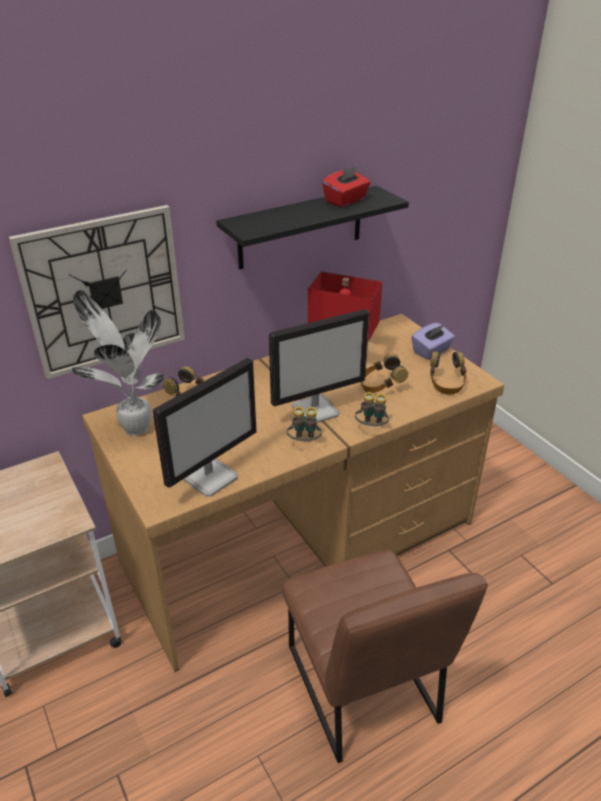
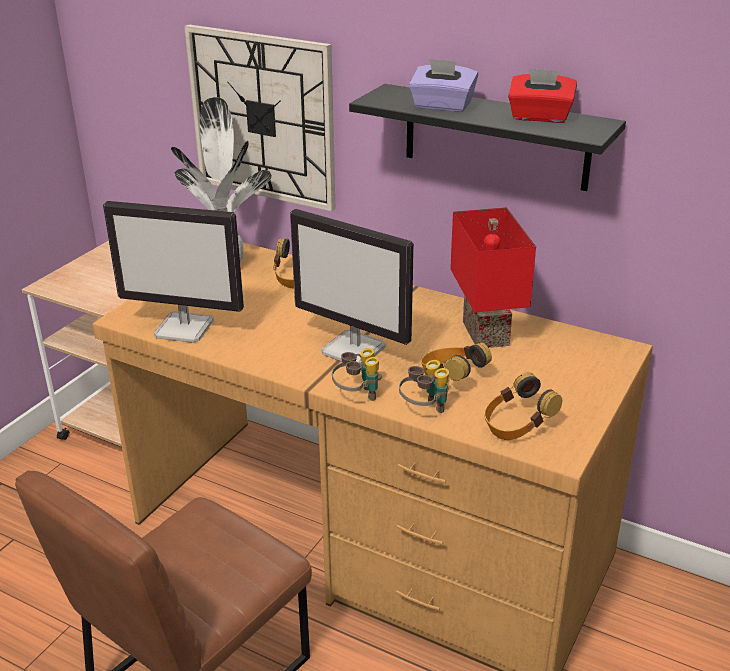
camera: 60 degrees right, 5 degrees down
binoculars [287,406,322,441] -> binoculars moved to [399,360,449,413]
purple tissue box [412,323,455,360] -> purple tissue box moved to [409,58,478,112]

